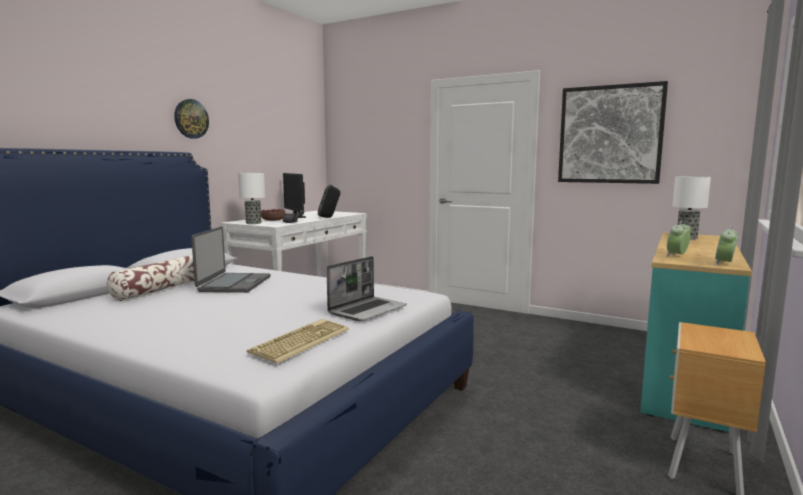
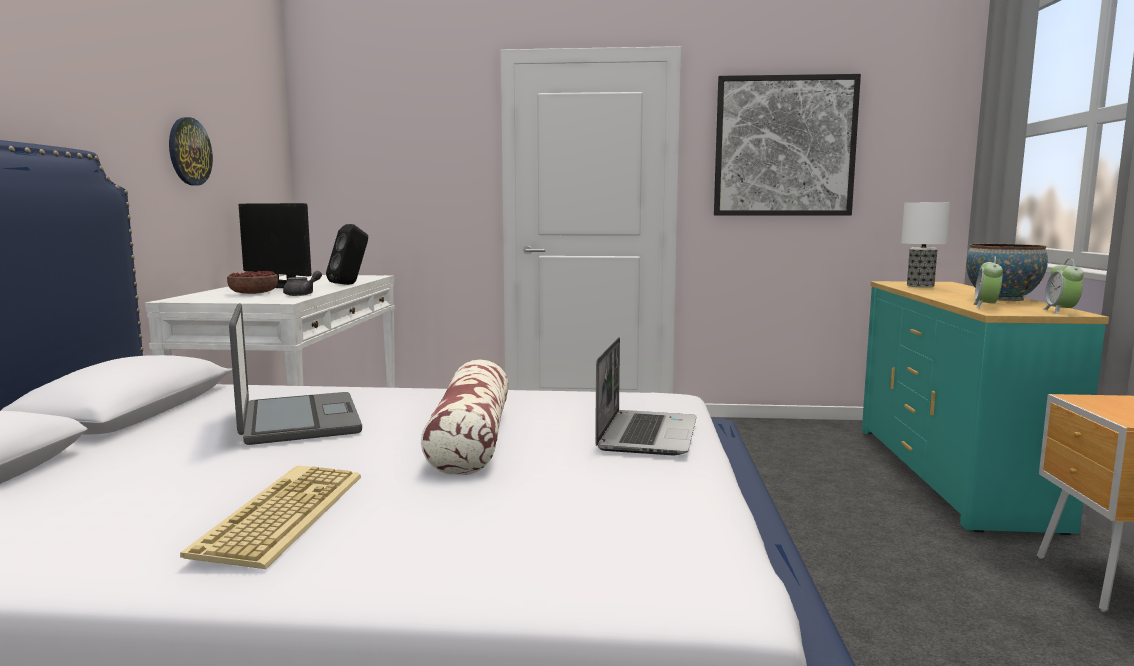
camera: 25 degrees left, 0 degrees up
pillow [107,255,194,301] -> pillow moved to [421,360,509,475]
wall clock [174,99,209,139] -> wall clock moved to [169,117,213,186]
table lamp [238,173,265,224] -> none
keyboard [247,319,349,364] -> keyboard moved to [180,466,361,569]
none -> bowl [966,244,1048,301]

